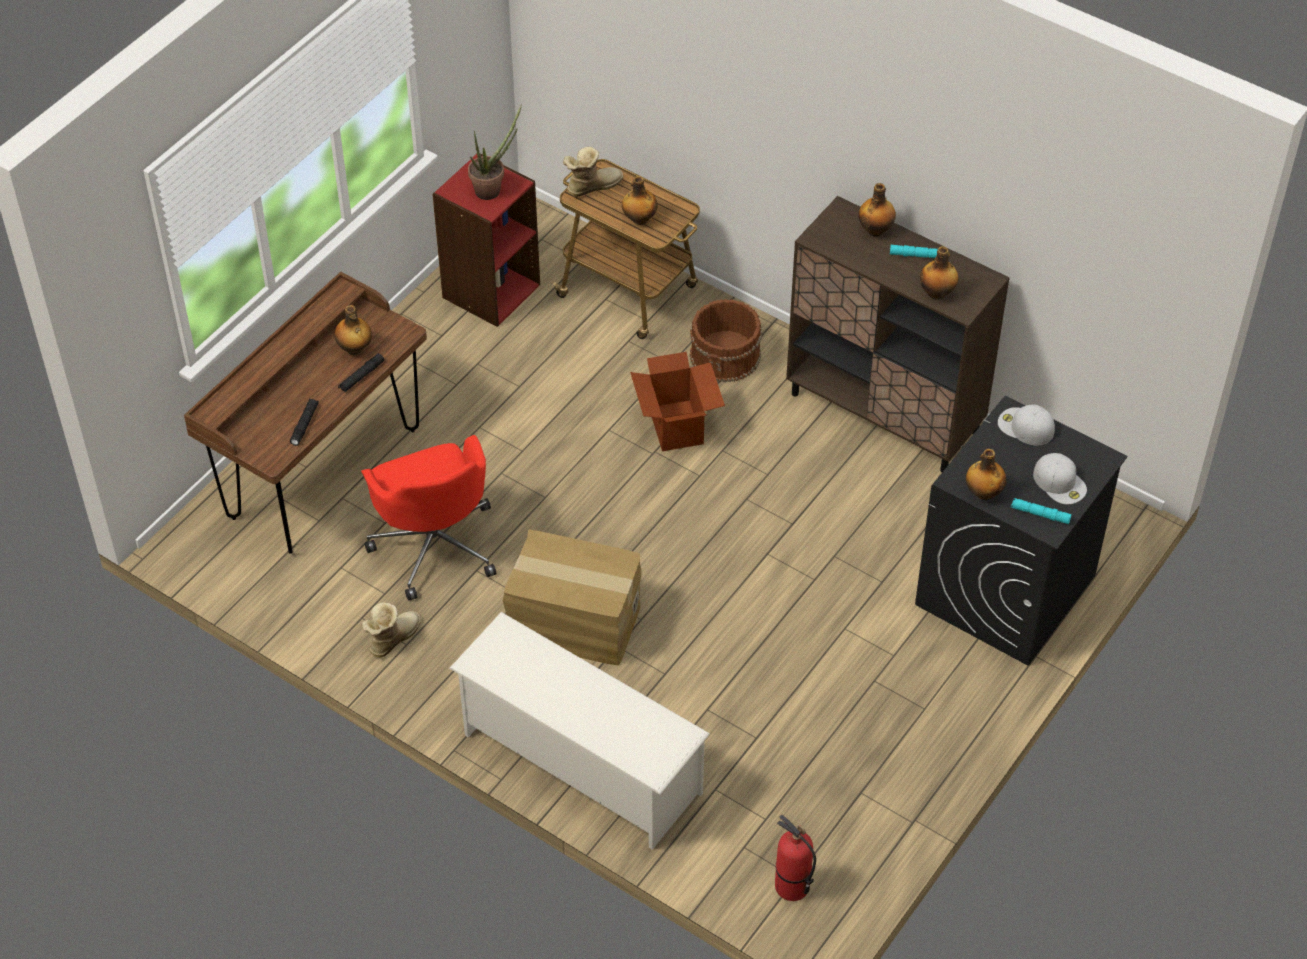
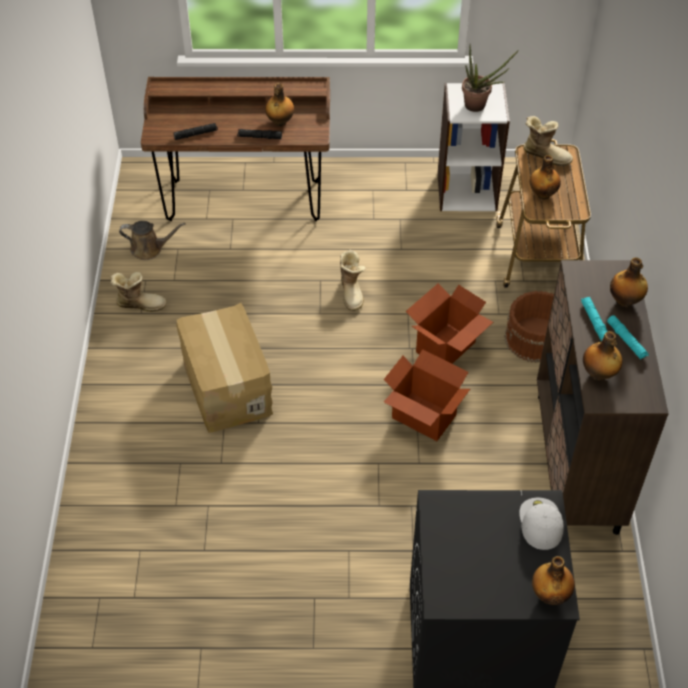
camera: 55 degrees right, 0 degrees up
red office chair [361,435,496,601] -> none
red bookcase [432,154,540,327] -> white bookcase [438,83,510,211]
white shoe rack [449,612,710,850] -> none
fire extinguisher [775,815,816,901] -> none
bottle [966,449,1006,500] -> bottle moved to [532,556,575,605]
turquoise flashlight [1011,498,1072,524] -> turquoise flashlight moved to [581,297,608,341]
white cap [1033,453,1087,504] -> none
none -> brown watering can [119,221,186,260]
none -> boot [340,250,366,311]
none -> cardboard box [384,349,470,441]

